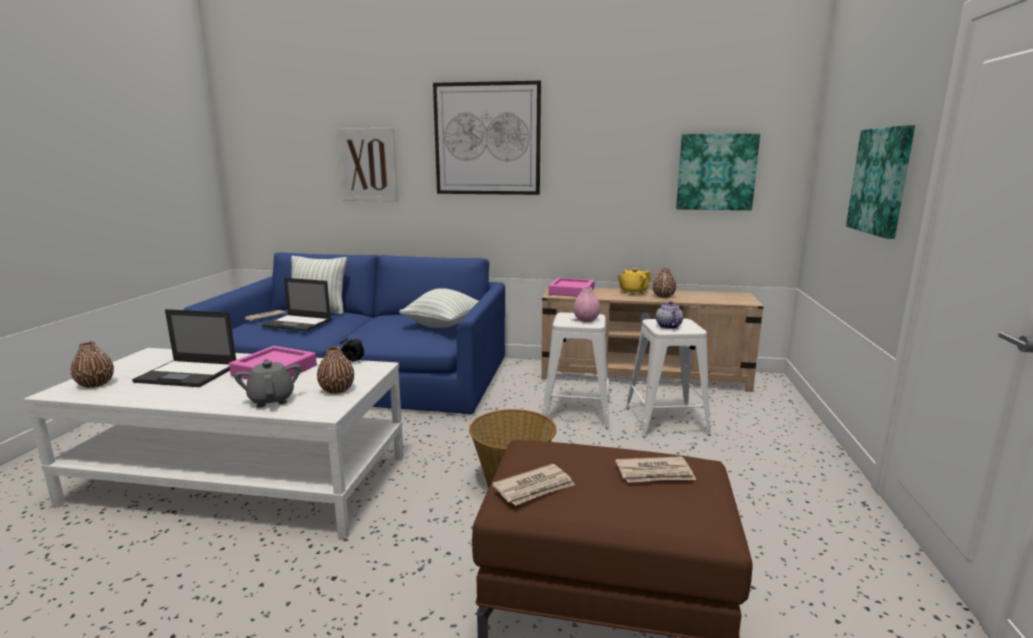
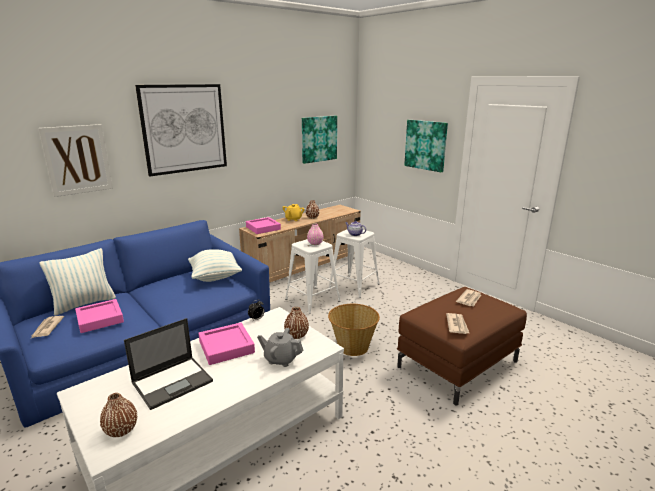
camera: 50 degrees left, 5 degrees up
laptop [262,278,331,332] -> pink tray [75,299,124,333]

